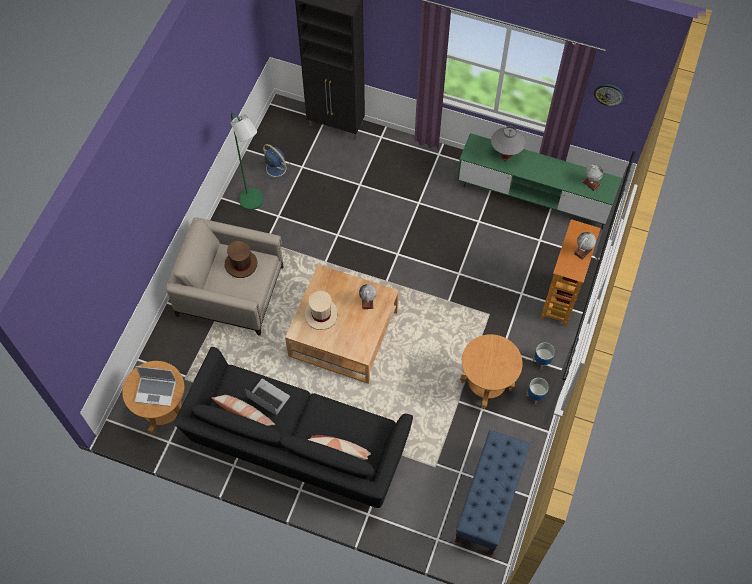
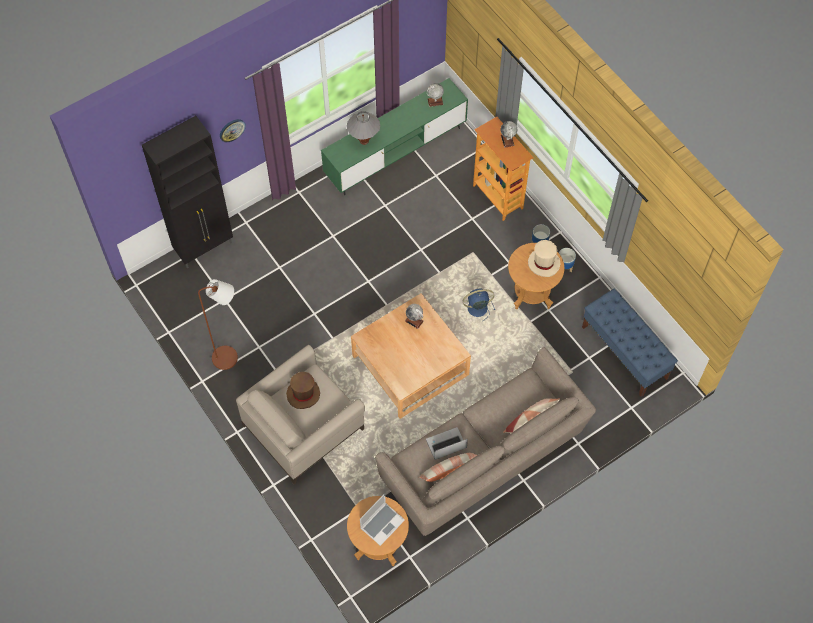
camera: 55 degrees left, 0 degrees up
black sofa [174,347,413,508] -> beige sofa [375,347,596,536]
green floor lamp [231,113,264,210] -> brown floor lamp [198,279,238,370]
blue fan [260,144,291,181] -> blue fan moved to [463,289,495,321]
beige hat [305,291,338,330] -> beige hat moved to [528,240,561,277]
wall clock [594,84,624,106] -> wall clock moved to [220,119,246,142]

